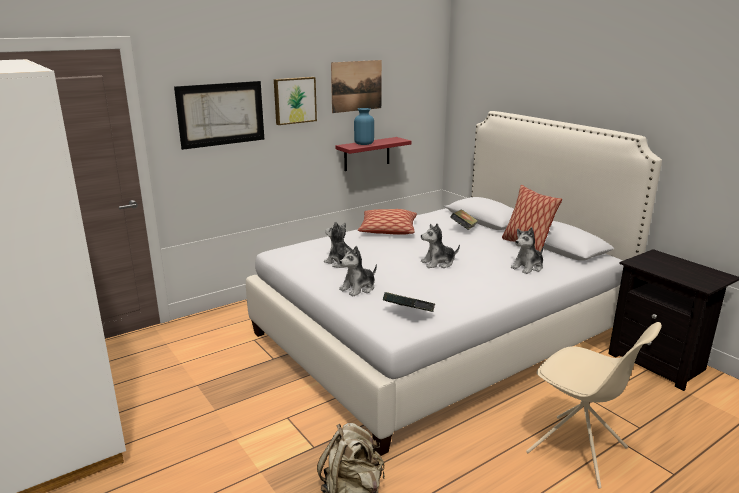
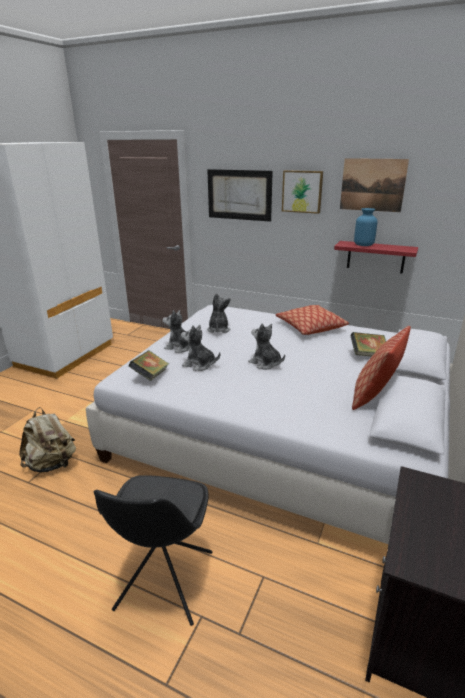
camera: 60 degrees right, 5 degrees up
plush toy [511,227,544,274] -> plush toy moved to [181,325,220,371]
beige chair [526,322,662,488] -> black chair [94,475,212,626]

